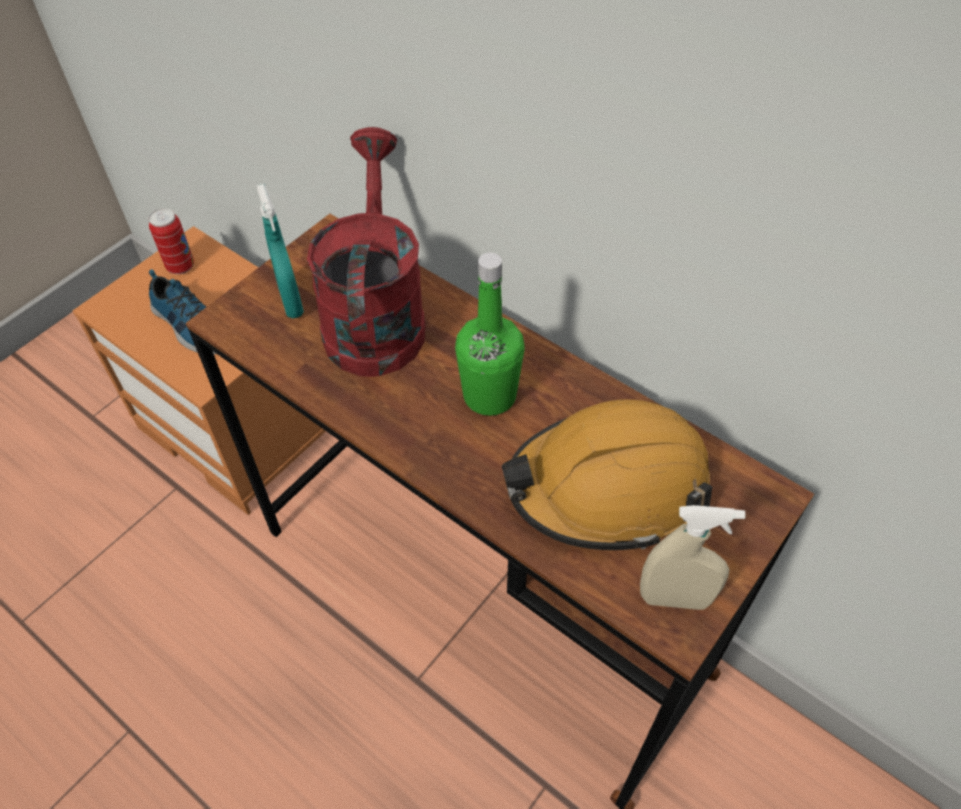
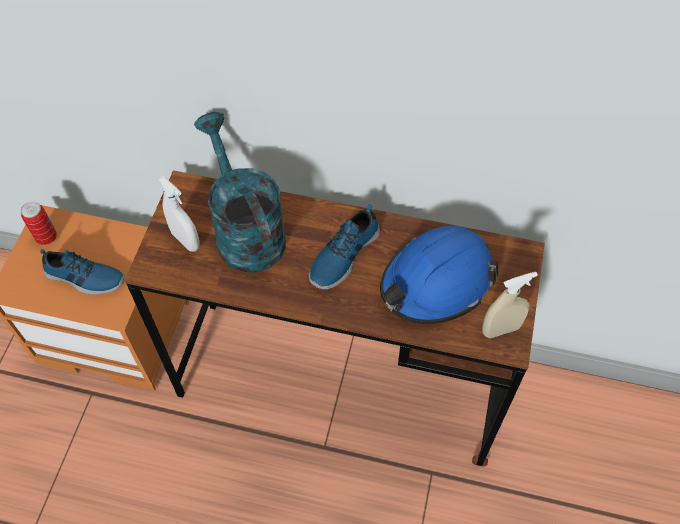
camera: 25 degrees left, 5 degrees up
turquoise spray bottle [257,184,304,318] -> white spray bottle [159,176,200,252]
red watering can [307,127,425,377] -> turquoise watering can [194,112,286,273]
green bottle [455,253,525,416] -> shoe [309,204,380,289]
orange hard hat [502,399,713,550] -> blue hard hat [380,226,499,324]

